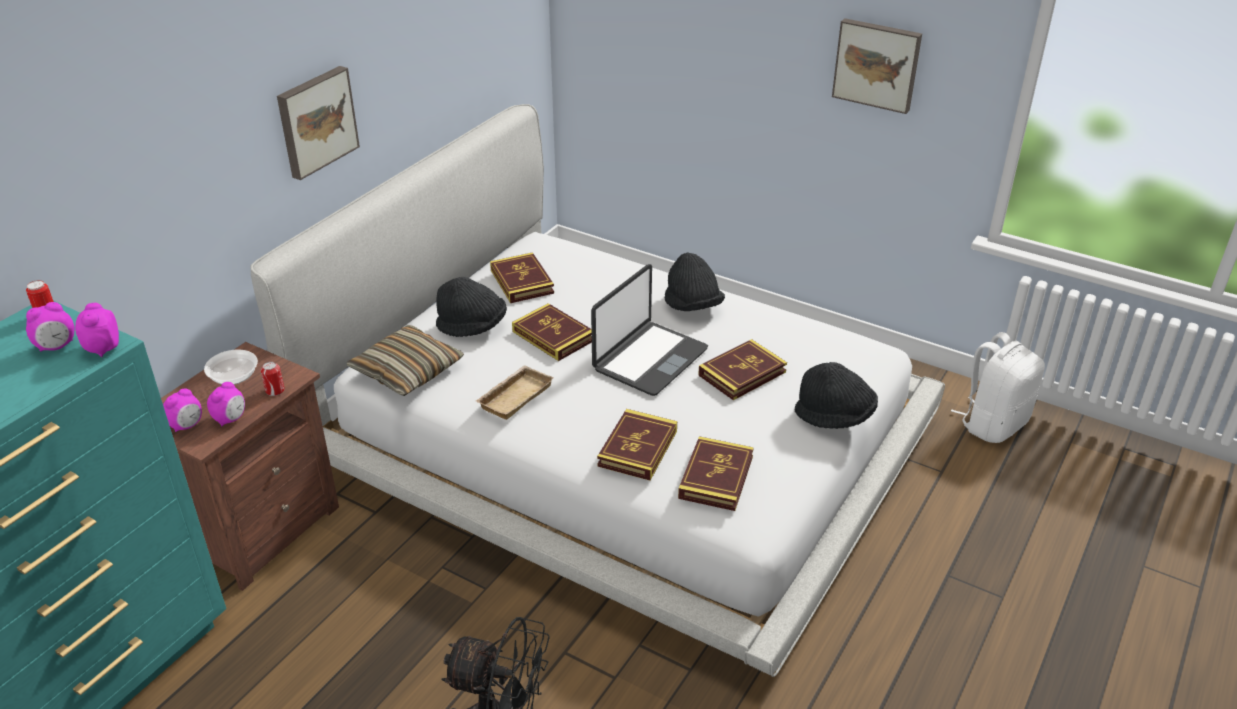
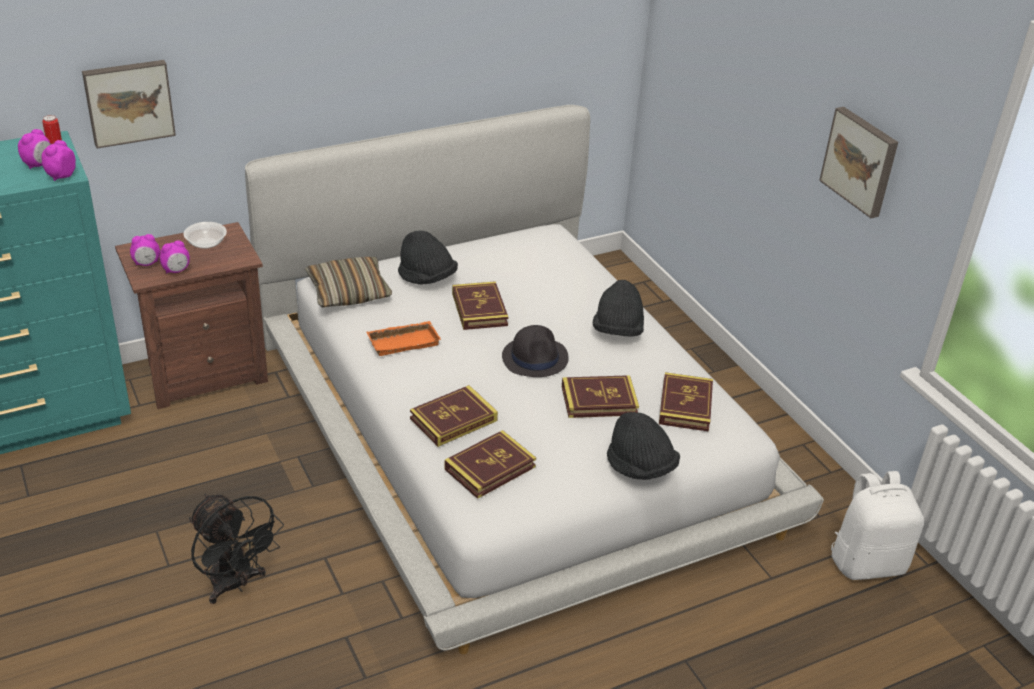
camera: 30 degrees right, 0 degrees up
alarm clock [26,302,75,352] -> alarm clock turned 60 degrees counterclockwise [18,129,51,169]
can [260,362,285,396] -> none
picture [277,66,360,180] -> picture moved to [82,60,176,149]
beige tray [476,365,553,420] -> orange tray [367,321,441,356]
book [490,252,554,303] -> book moved to [659,372,713,432]
laptop [591,264,708,396] -> black hat [502,325,569,377]

